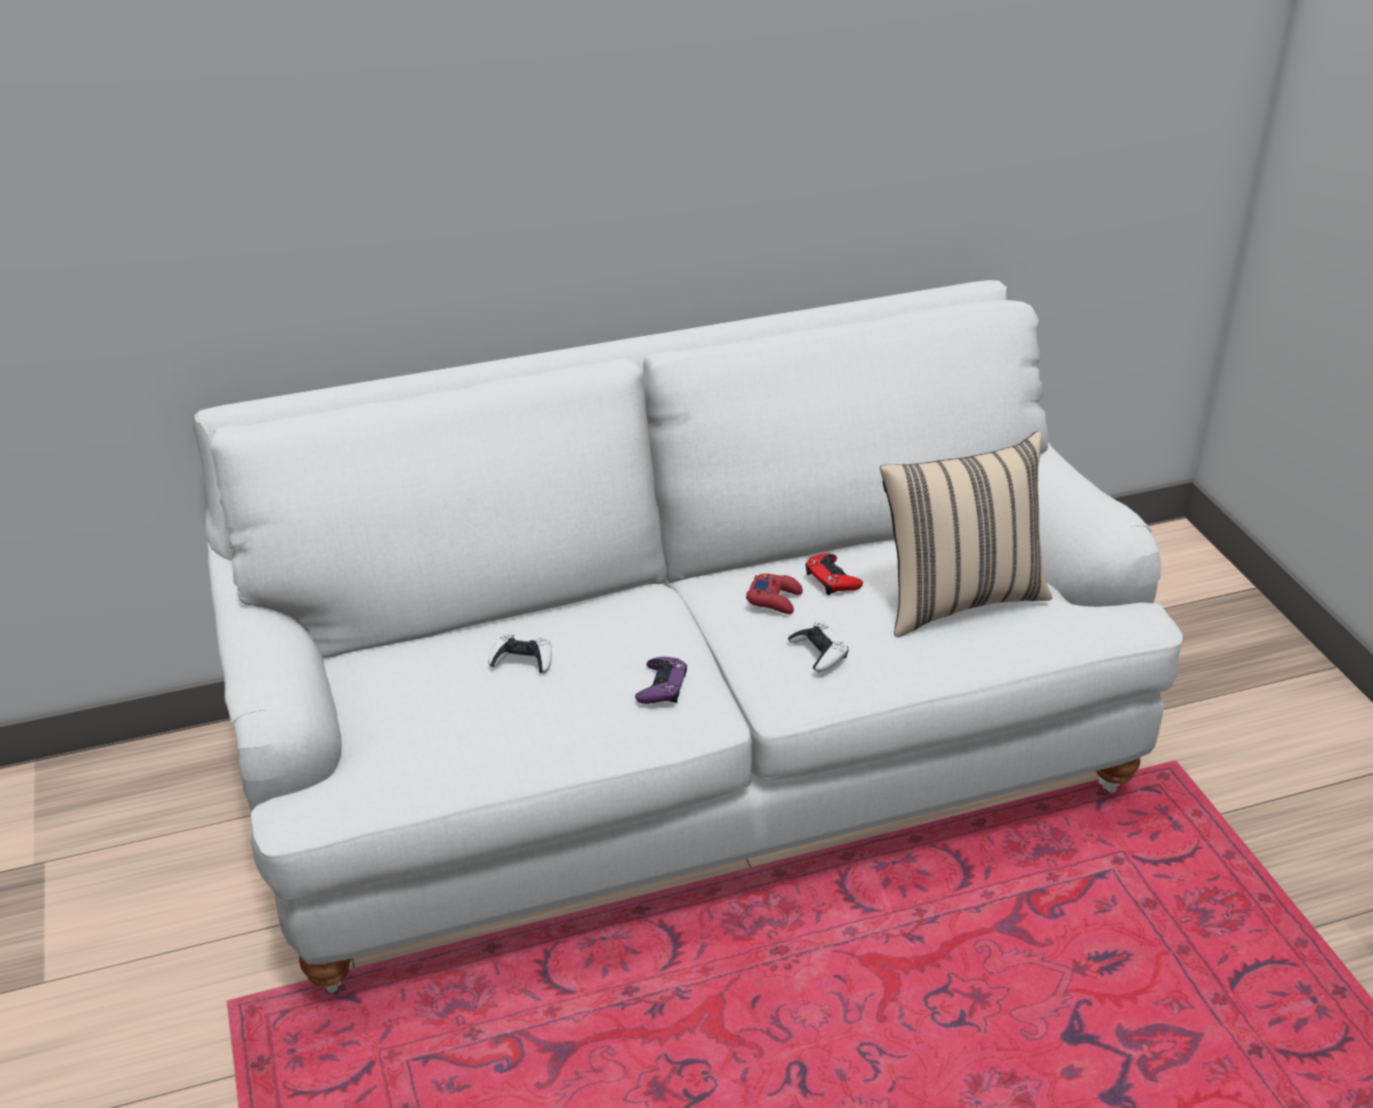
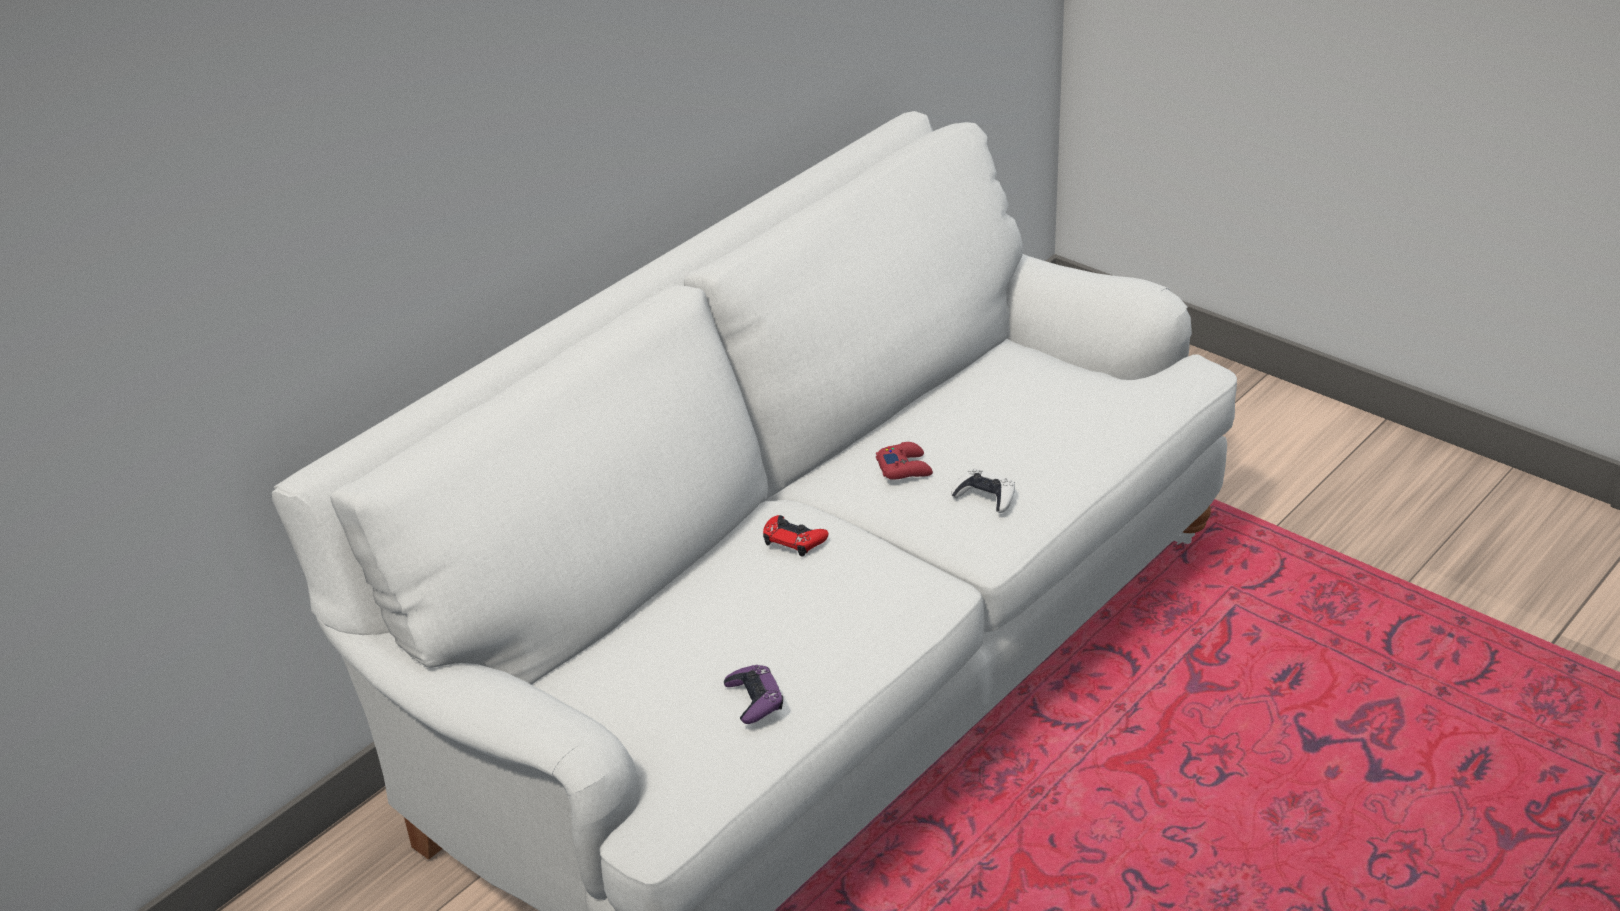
camera: 30 degrees left, 0 degrees up
white game controller [488,634,552,674] -> none
purple game controller [635,657,687,704] -> purple game controller moved to [724,665,783,724]
red game controller [805,553,863,595] -> red game controller moved to [763,515,829,557]
beige pillow [880,431,1052,637] -> none

